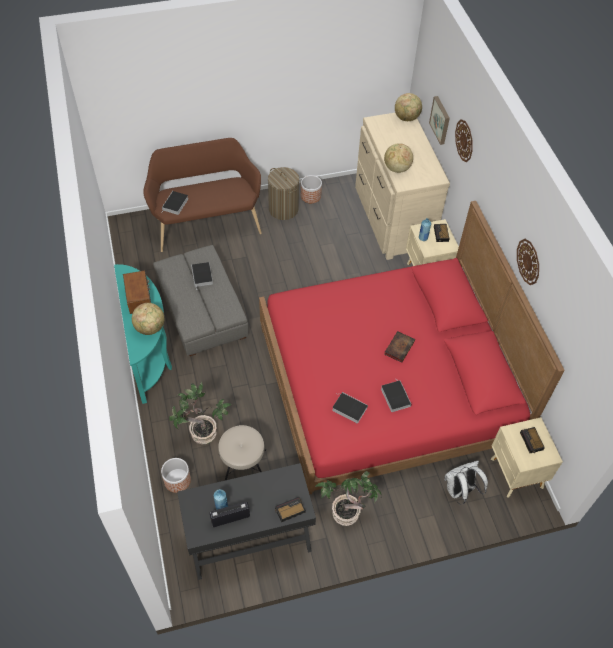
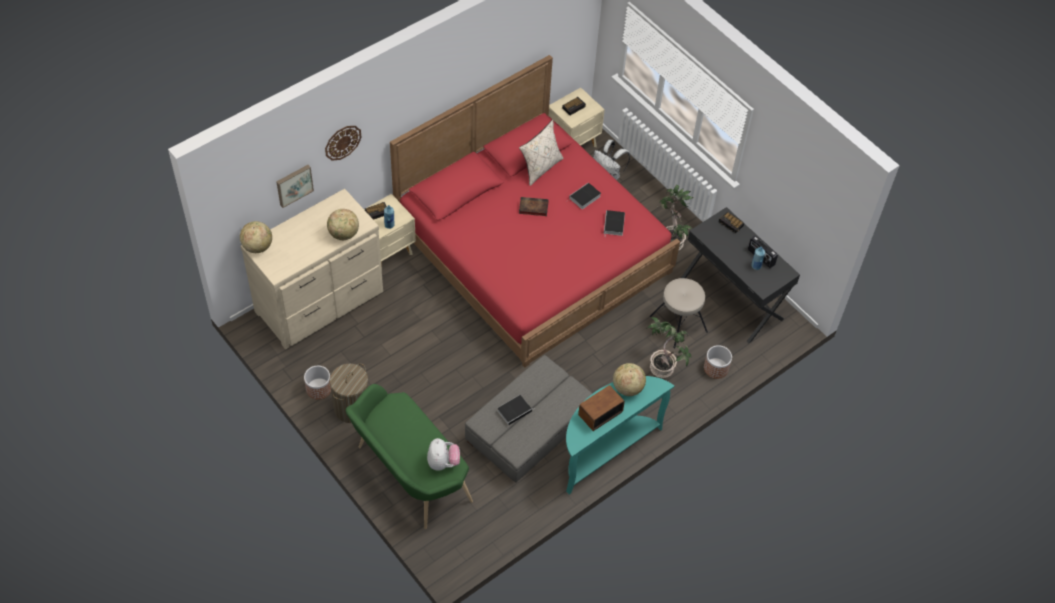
camera: 115 degrees left, 0 degrees up
brown bench [143,138,262,252] -> green bench [345,384,473,529]
book [161,191,188,215] -> plush toy [427,438,460,471]
wall clock [517,239,539,285] -> none
none -> beige pillow [519,120,563,186]

